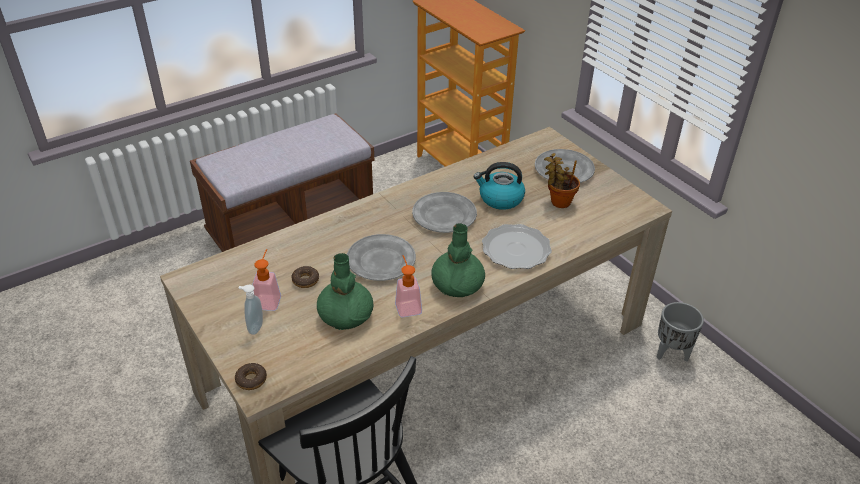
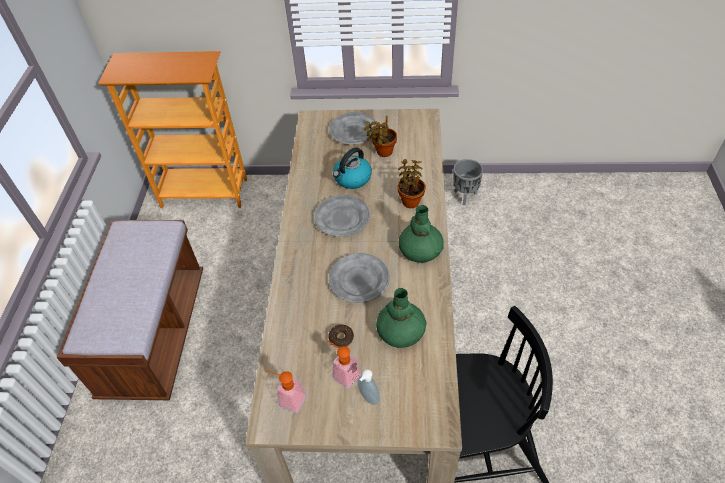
camera: 50 degrees left, 10 degrees up
donut [235,363,267,390] -> none
soap dispenser [395,255,422,317] -> soap dispenser moved to [266,370,306,412]
plate [482,224,552,269] -> potted plant [397,159,426,208]

